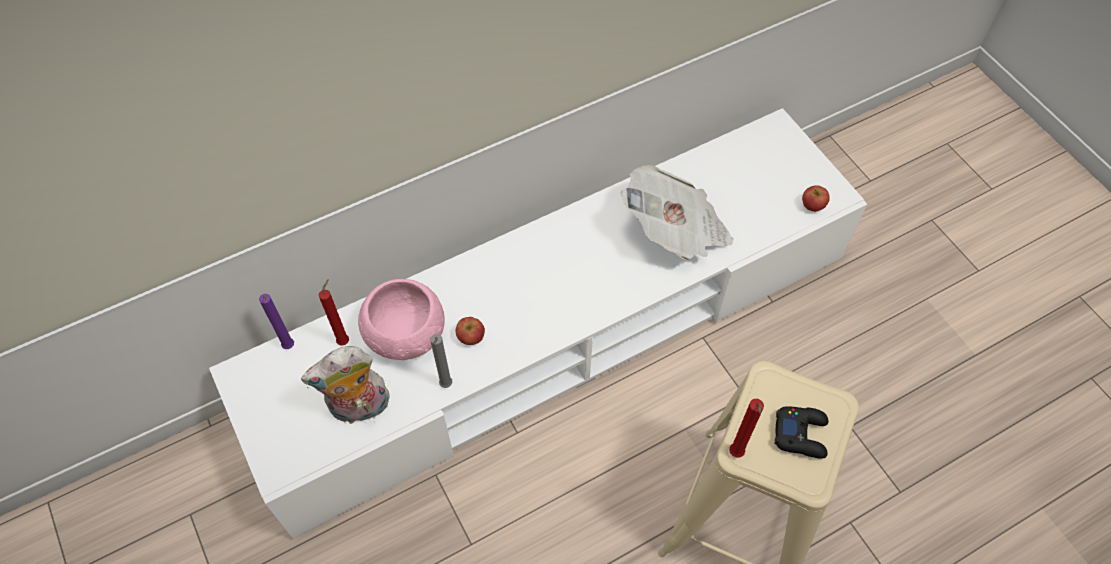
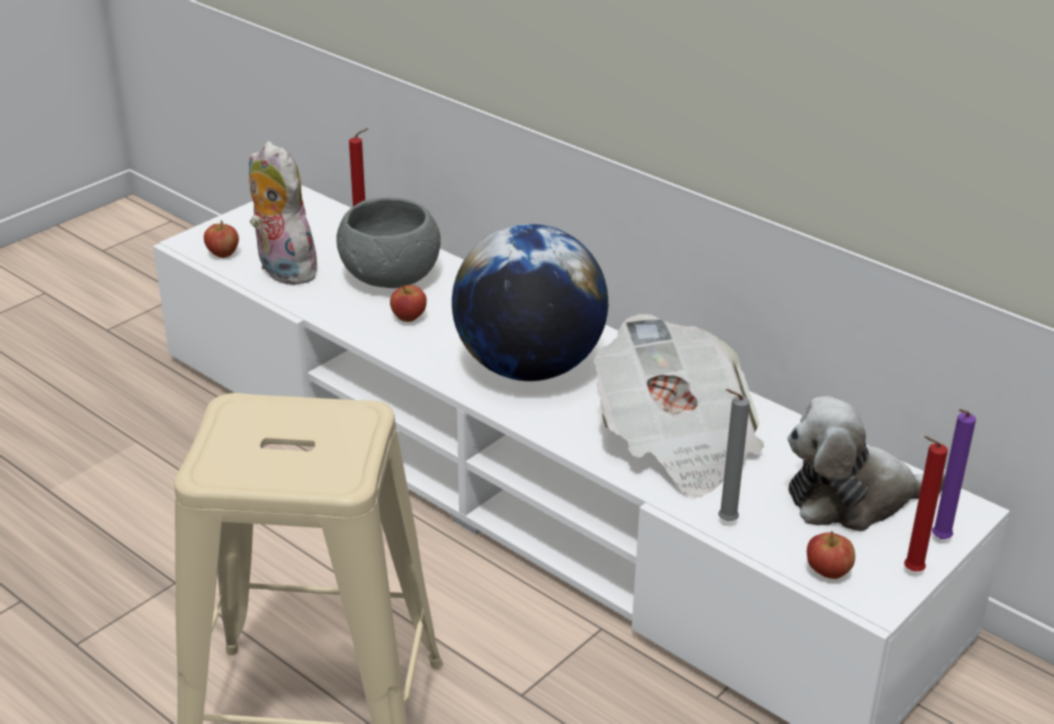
camera: 70 degrees right, 25 degrees down
purple candle [259,294,294,349] -> purple candle moved to [932,409,976,539]
pink bowl [358,279,445,360] -> grey bowl [336,197,441,288]
grey candle [430,334,453,388] -> grey candle moved to [718,389,750,522]
red candle [729,399,764,458] -> red candle moved to [904,436,948,572]
black game controller [775,406,828,459] -> none
none -> apple [204,220,239,258]
none -> globe [452,224,608,381]
none -> plush toy [787,396,947,531]

